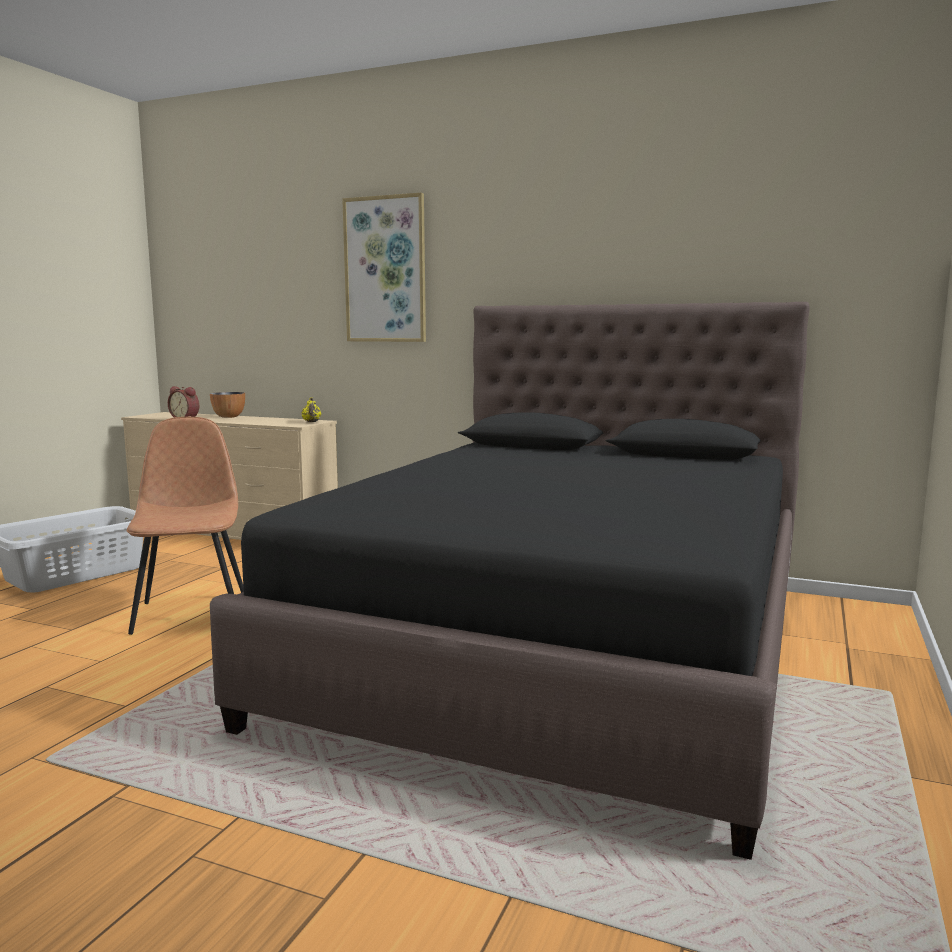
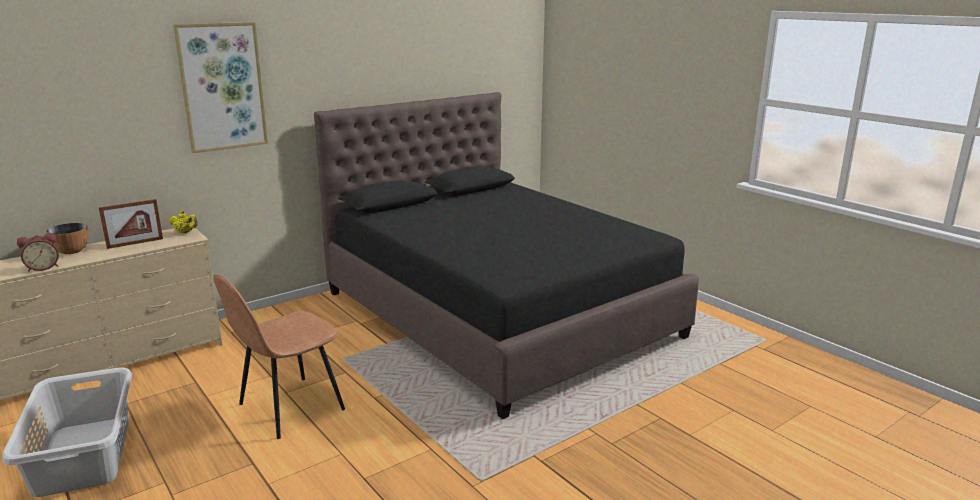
camera: 60 degrees left, 10 degrees up
brown chair [127,417,244,635] -> brown chair turned 60 degrees counterclockwise [213,275,345,439]
none -> picture frame [99,199,163,249]

